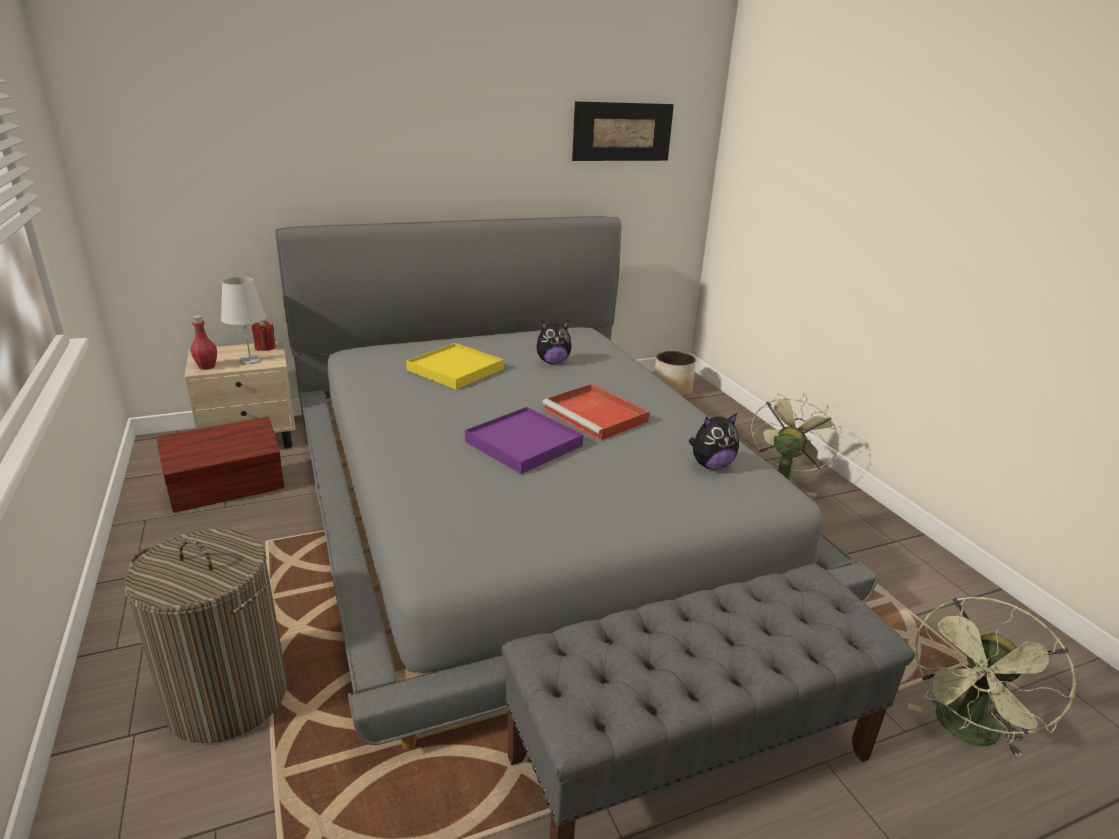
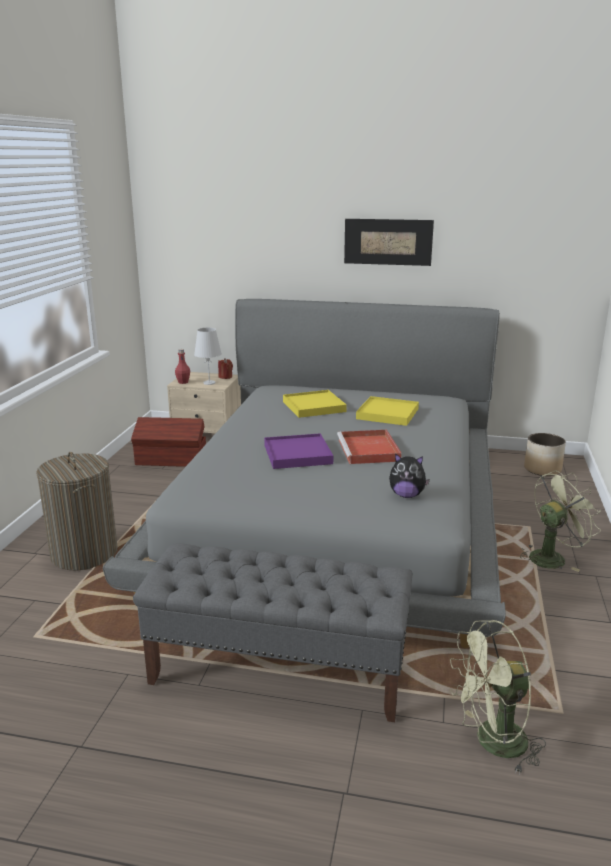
camera: 35 degrees right, 5 degrees down
plush toy [536,321,572,364] -> yellow tray [356,396,419,426]
picture [572,101,674,161] -> picture moved to [344,219,434,266]

